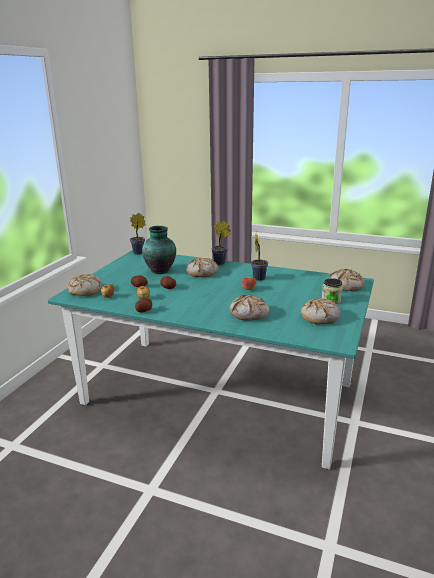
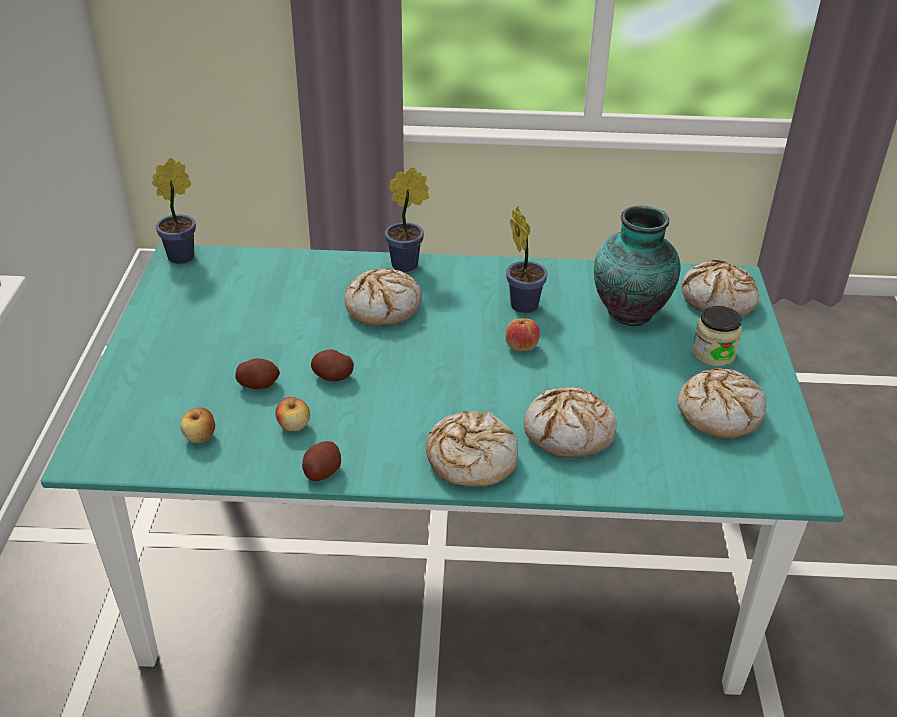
camera: 20 degrees left, 15 degrees up
bread [67,274,102,296] -> bread moved to [426,411,518,486]
vase [142,226,176,274] -> vase moved to [594,206,681,326]

